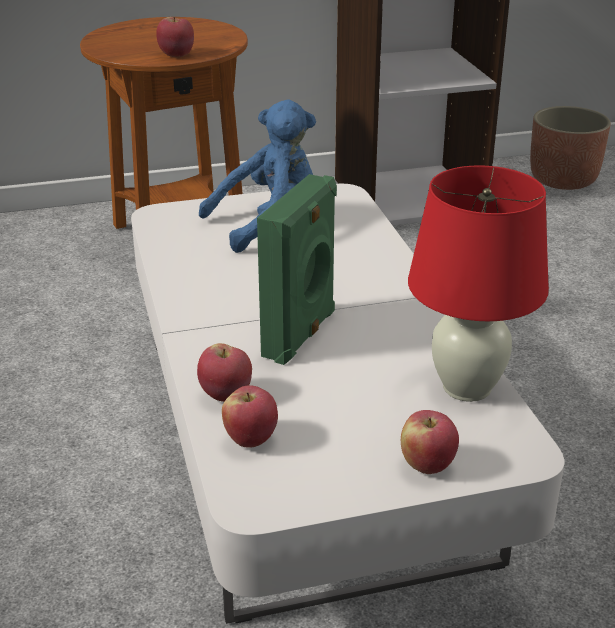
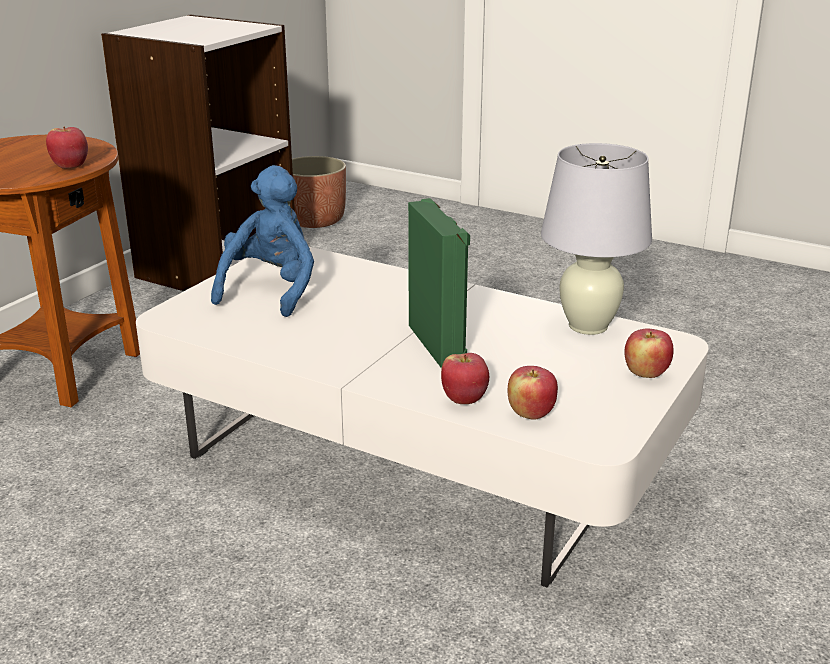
camera: 45 degrees left, 5 degrees down
red table lamp [408,165,549,402] -> white table lamp [541,143,652,335]

